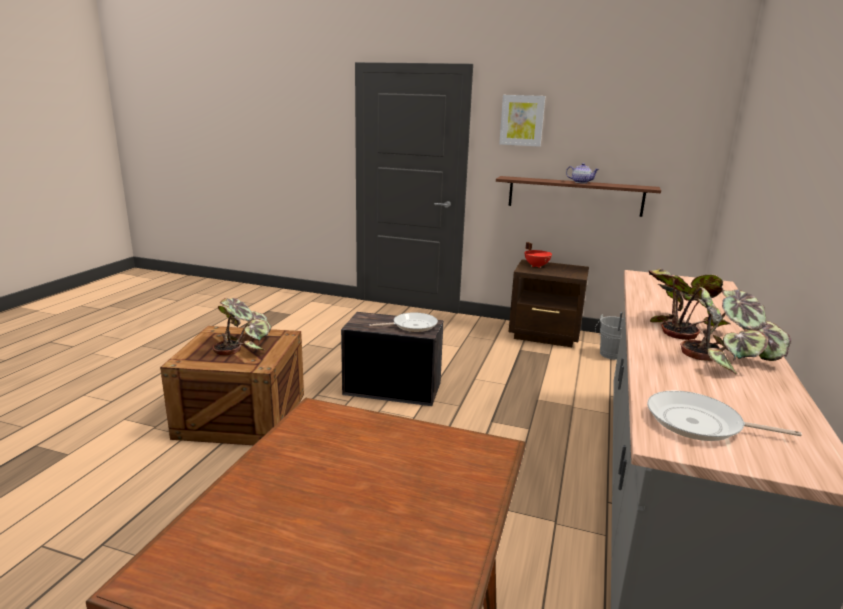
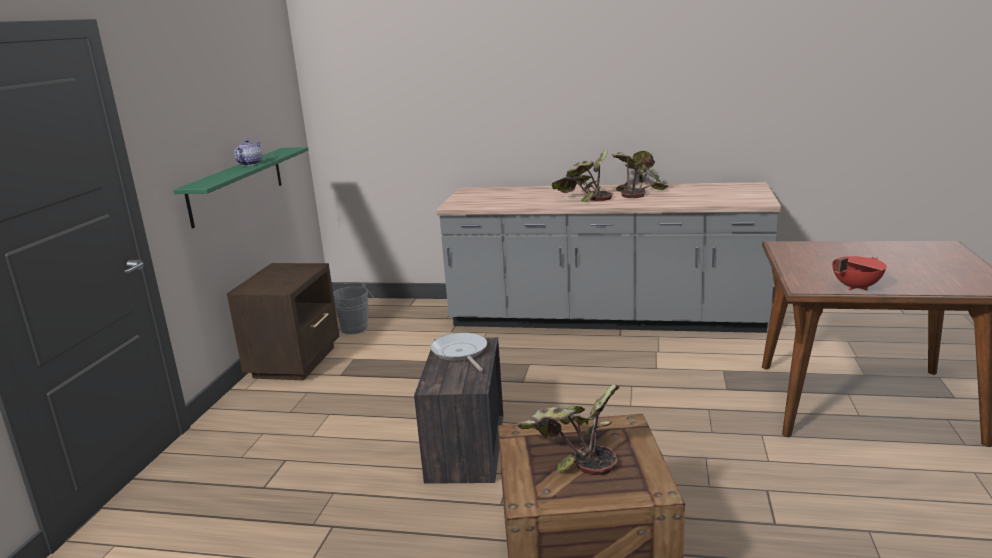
camera: 95 degrees left, 0 degrees up
brown shelf [496,176,661,217] -> green shelf [173,147,309,229]
picture [499,95,546,147] -> none
red cooking pot [525,242,552,268] -> red cooking pot moved to [832,256,887,290]
frying pan [647,390,802,441] -> none

